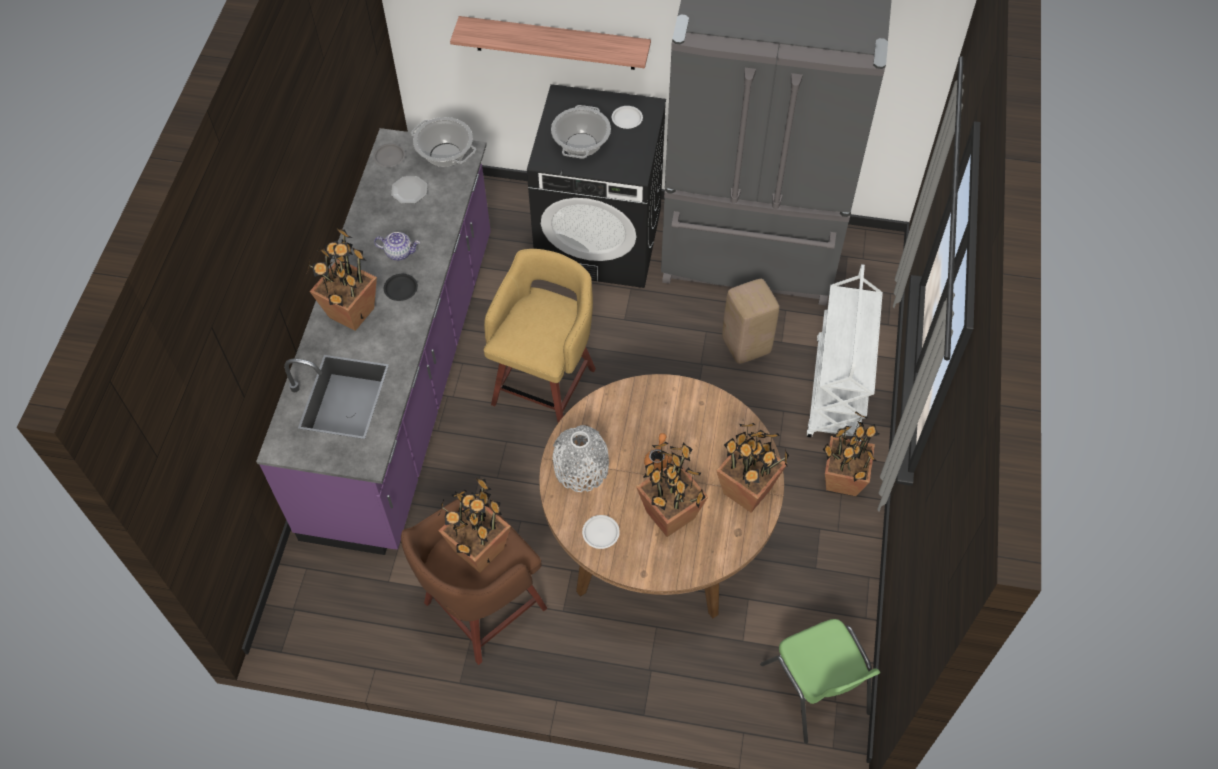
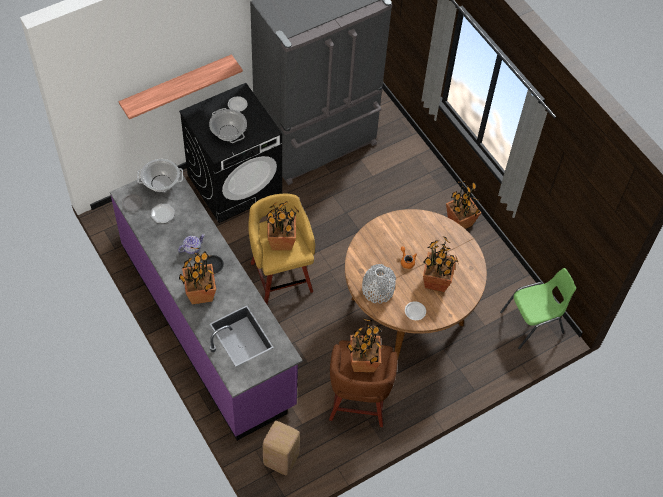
camera: 45 degrees left, 0 degrees up
potted plant [716,423,789,513] -> potted plant moved to [266,202,300,250]
beige stool [722,279,779,364] -> beige stool moved to [263,421,300,475]
green chair [760,619,880,744] -> green chair turned 45 degrees counterclockwise [500,268,576,349]
white cart [806,264,883,441] -> none

